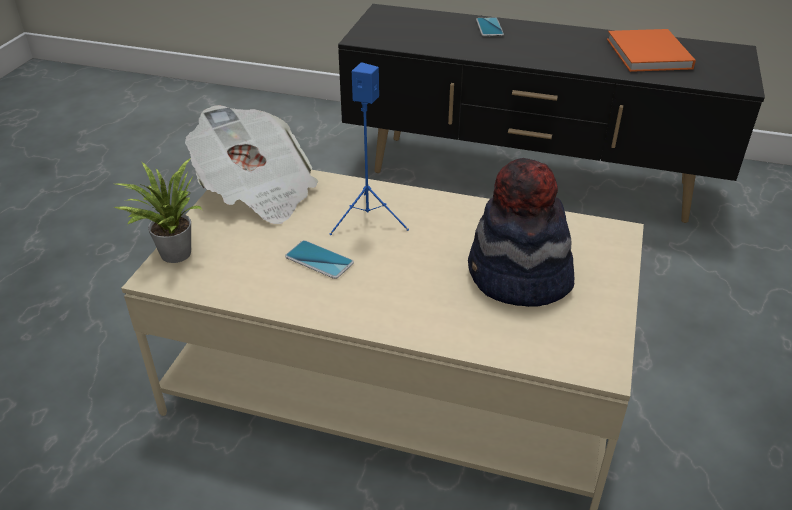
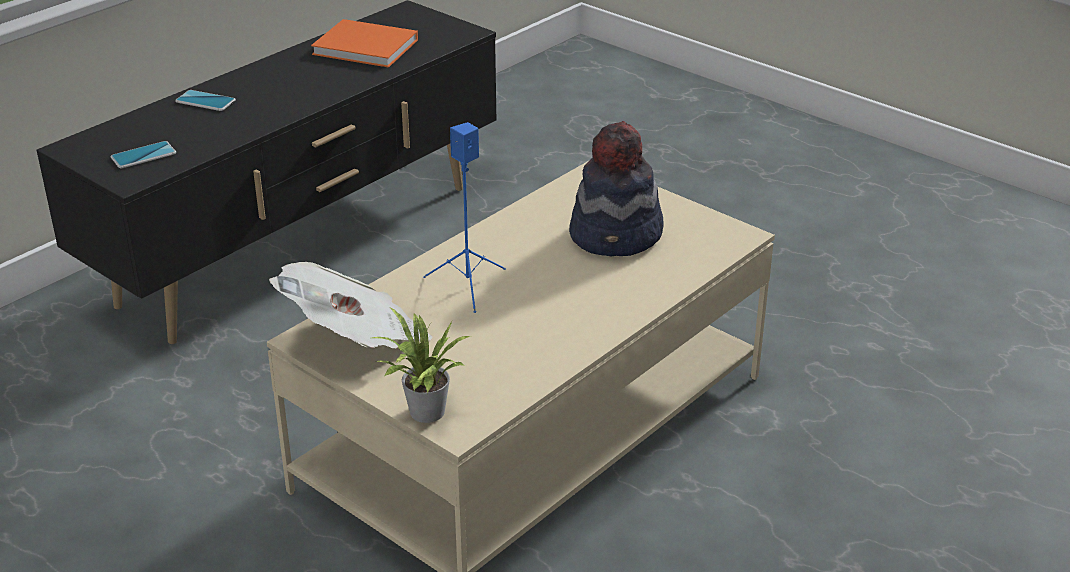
camera: 65 degrees left, 5 degrees down
phone [285,240,354,279] -> phone moved to [111,141,176,168]

